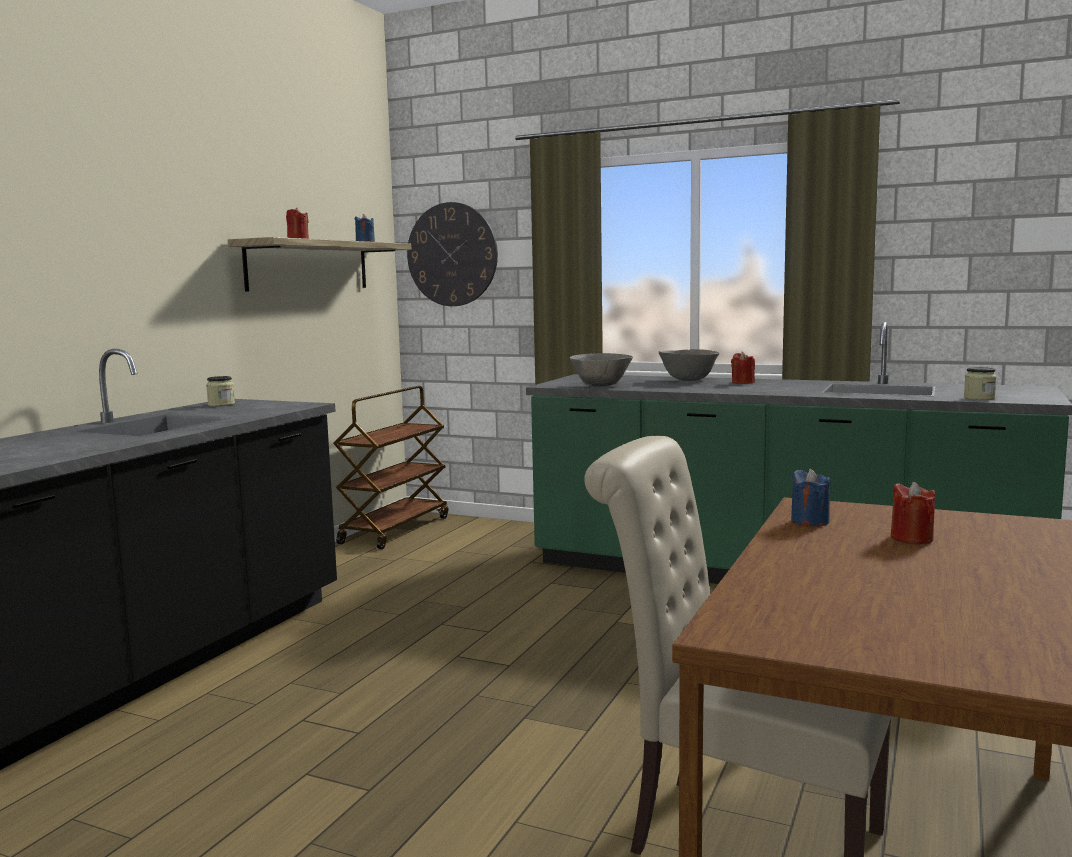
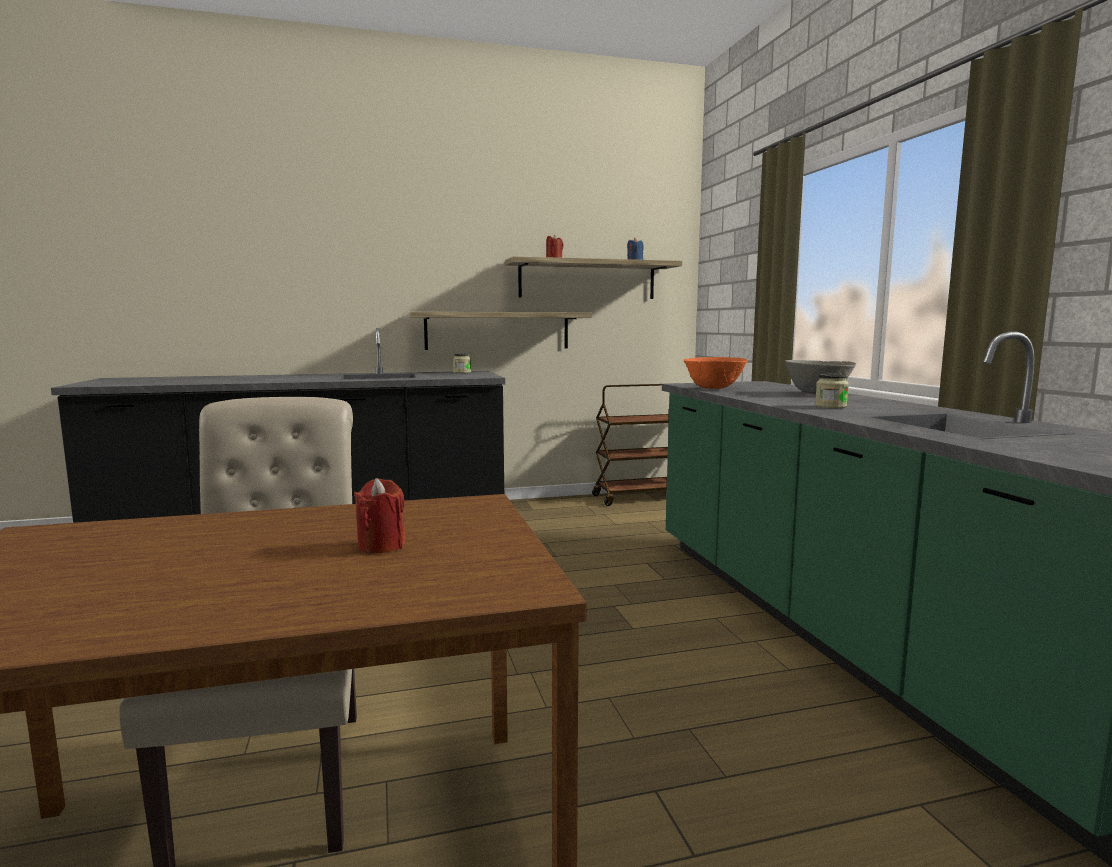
camera: 50 degrees right, 0 degrees up
wall clock [407,202,498,306] -> none
grey bowl [570,353,633,387] -> orange bowl [683,357,748,389]
red candle [731,351,755,384] -> none
blue candle [791,469,831,527] -> none
jar [964,367,996,400] -> jar moved to [815,374,849,408]
none -> shelf [409,312,592,350]

